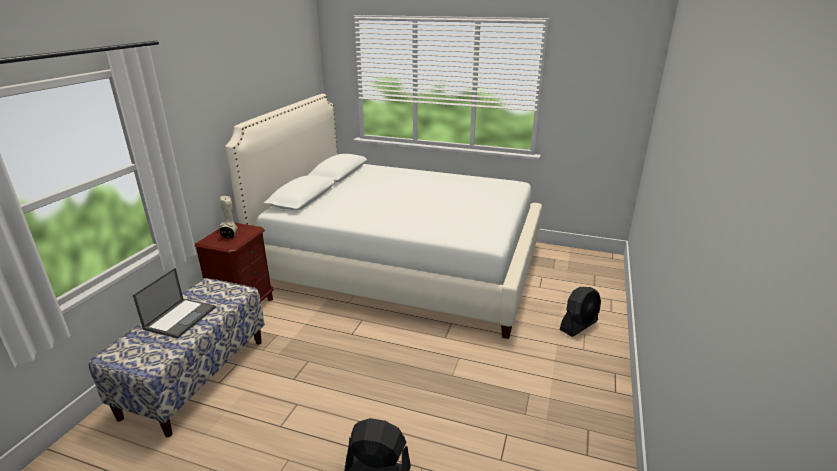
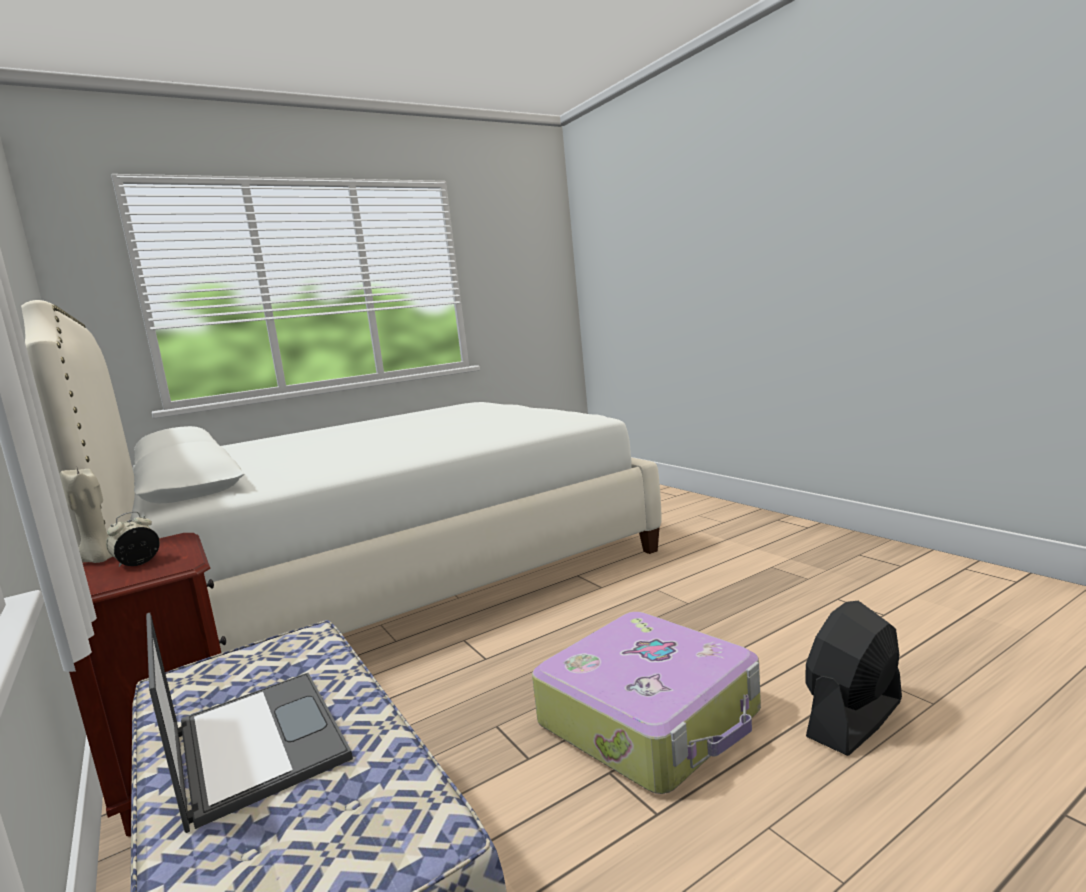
camera: 50 degrees left, 15 degrees down
black fan [559,287,601,337] -> none
none -> suitcase [532,612,761,794]

